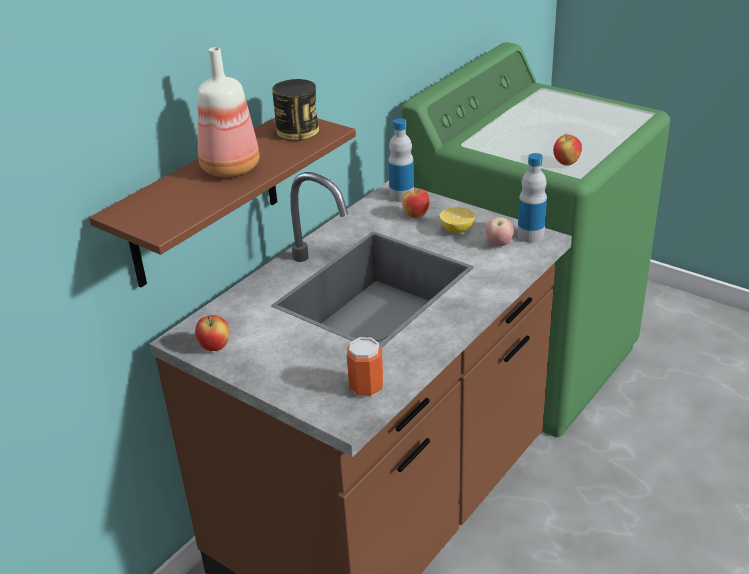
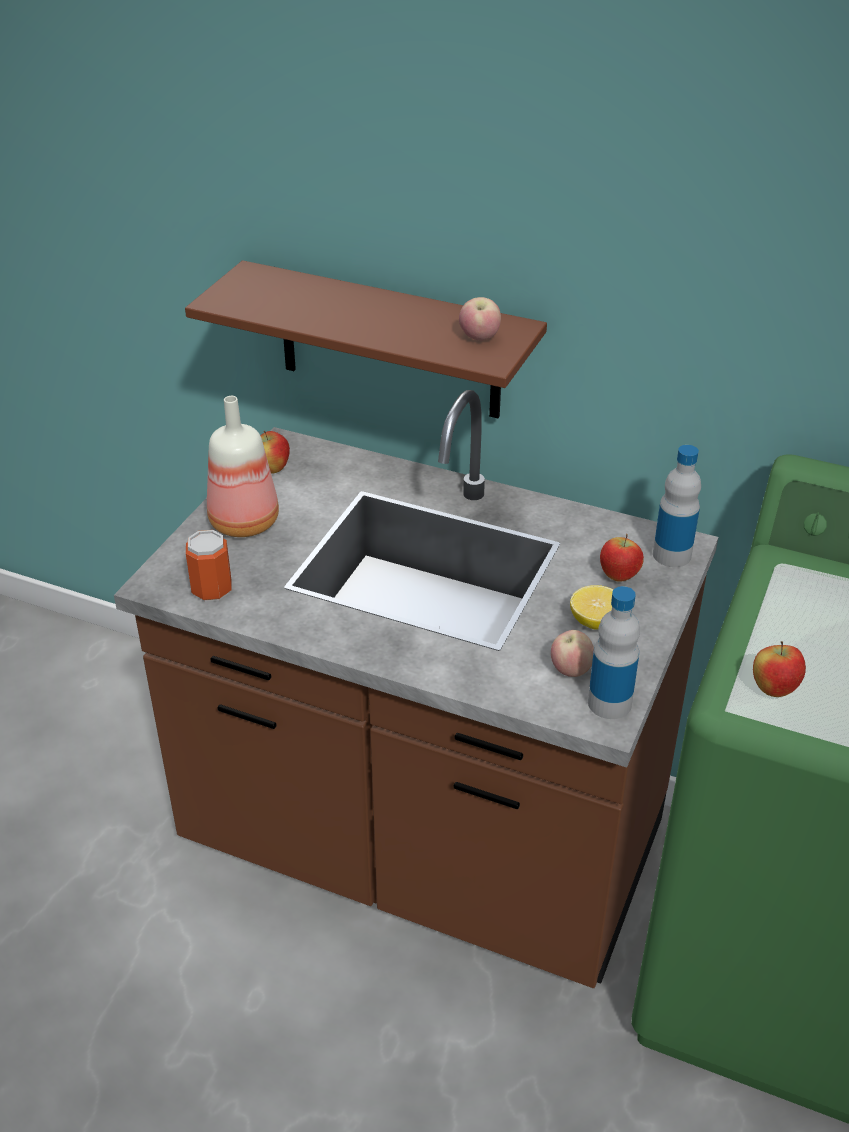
camera: 75 degrees right, 5 degrees up
bottle [198,47,260,177] -> bottle moved to [207,396,279,537]
can [272,79,319,141] -> apple [459,297,501,341]

